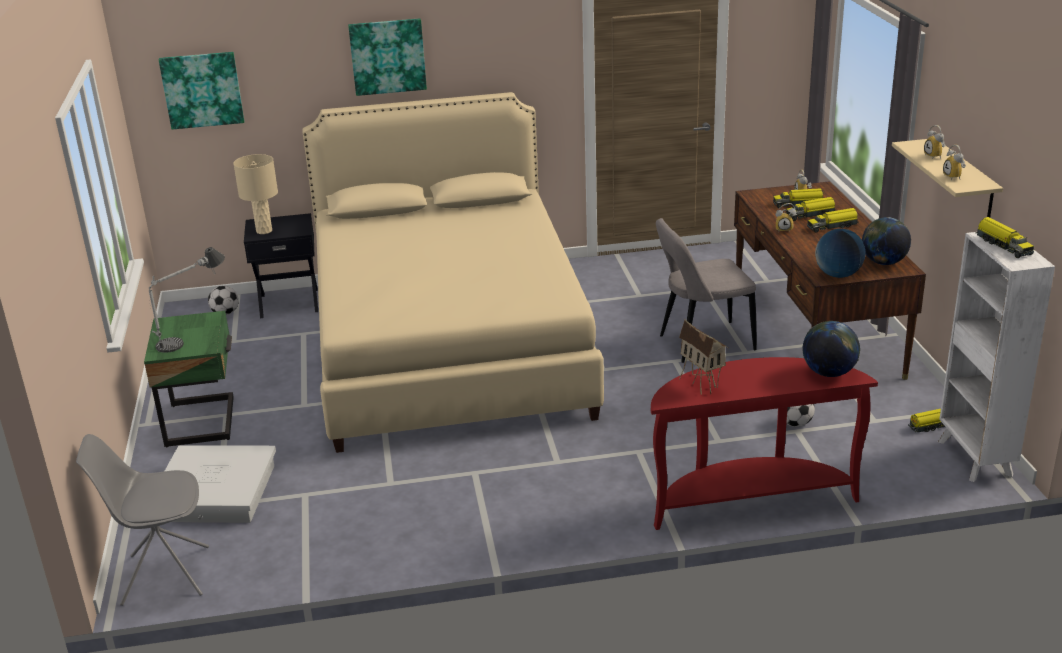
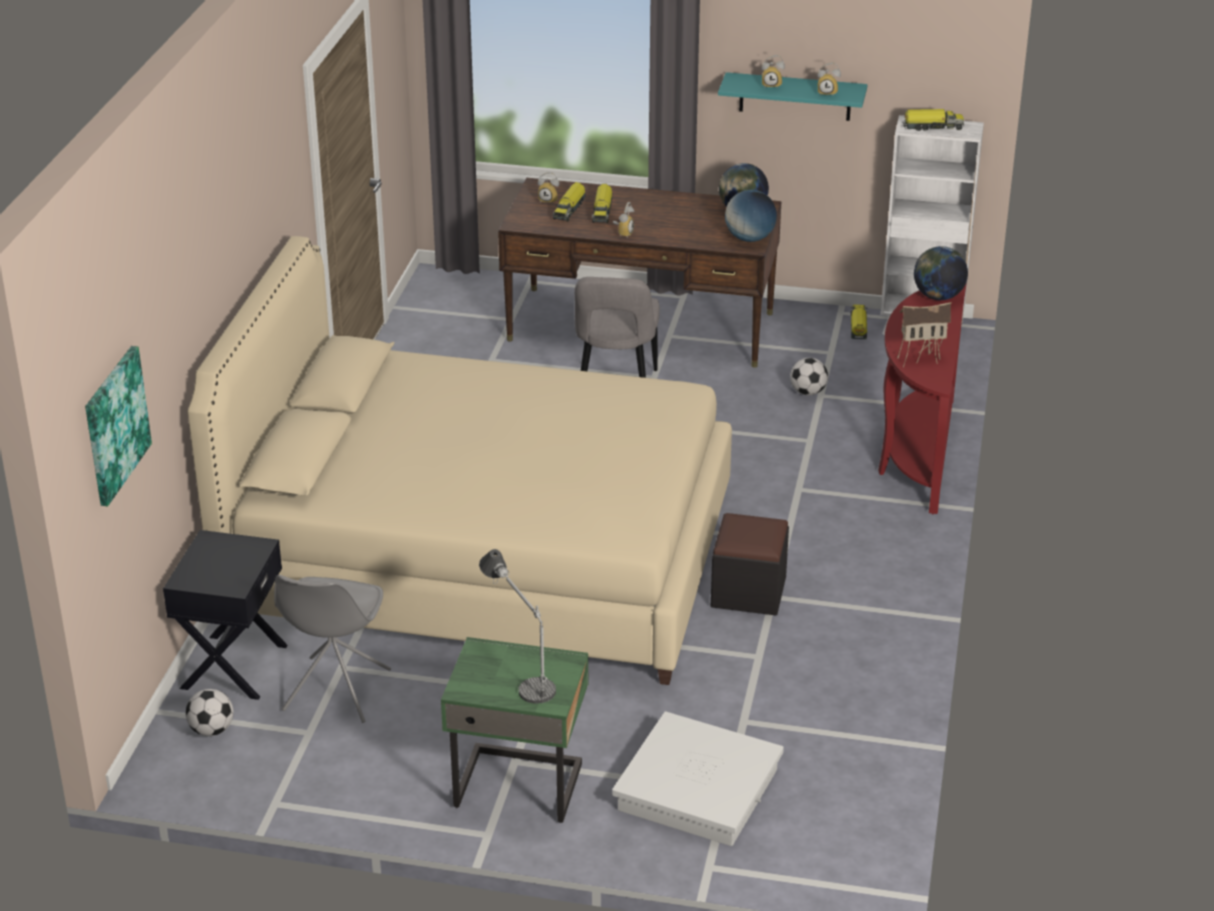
camera: 70 degrees left, 5 degrees up
grey chair [76,434,209,606] -> grey chair moved to [274,575,391,723]
beige table lamp [233,154,278,234] -> none
picture [348,18,427,96] -> none
toy truck [807,208,859,233] -> none
beige shelf [892,139,1003,217] -> turquoise shelf [718,72,868,121]
none -> black ottoman [711,513,789,615]

